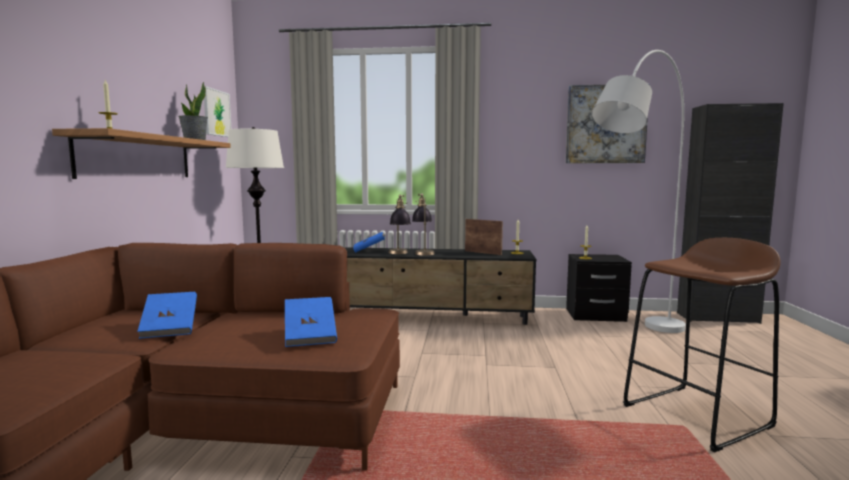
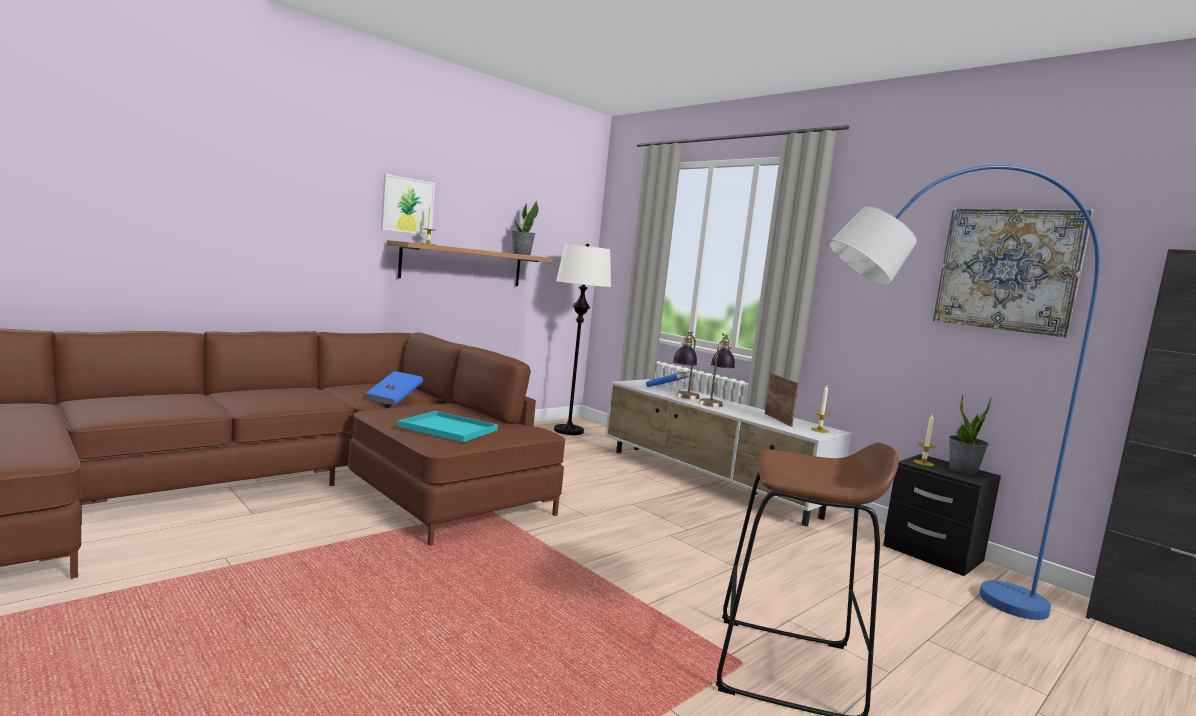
camera: 40 degrees right, 0 degrees up
picture [204,86,231,137] -> picture moved to [381,174,435,236]
blue book [285,297,337,347] -> turquoise tray [397,411,498,442]
black tv stand [344,247,536,325] -> white tv stand [605,379,852,526]
white floor lamp [592,50,686,333] -> blue floor lamp [829,165,1100,620]
none -> potted plant [949,394,992,475]

